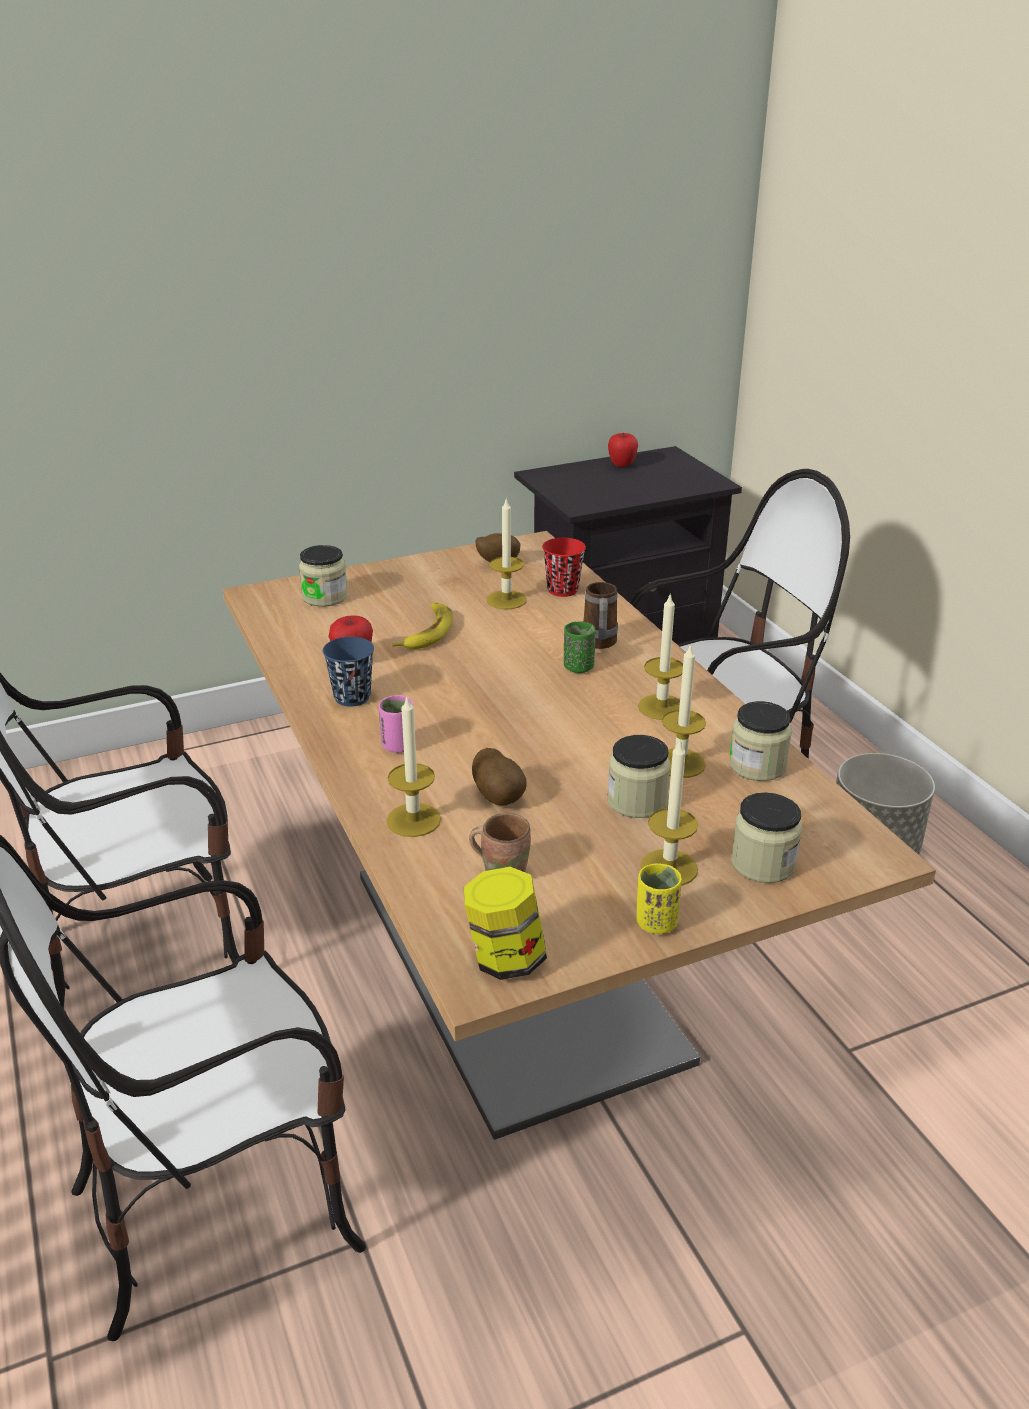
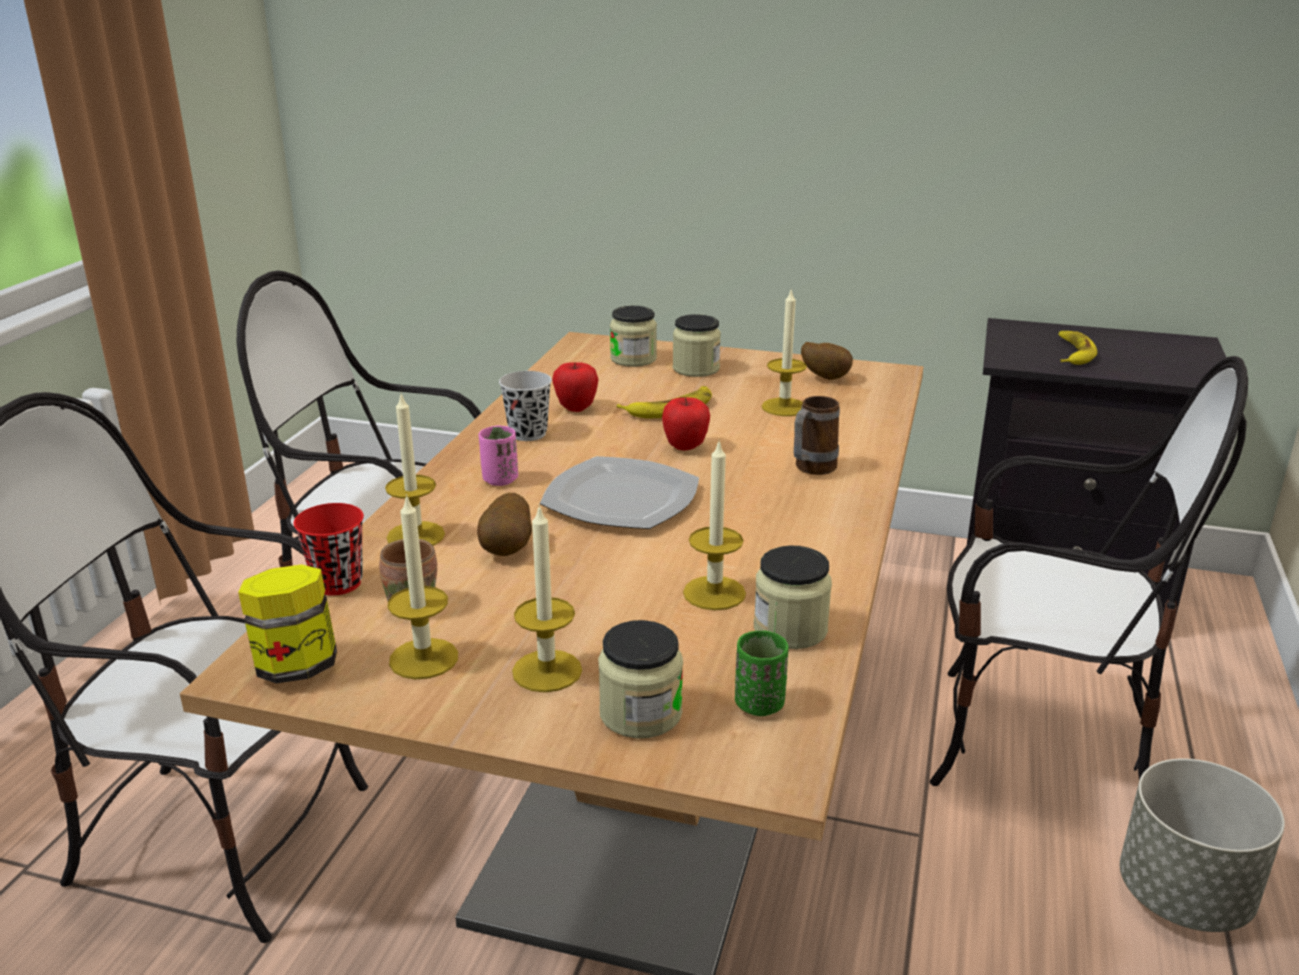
camera: 40 degrees right, 5 degrees down
blue cup [323,637,374,707] -> black cup [499,371,552,441]
red cup [542,538,586,597] -> red cup moved to [294,503,364,596]
green cup [564,621,596,673] -> green cup moved to [735,631,789,716]
jar [607,735,670,818] -> jar moved to [673,314,721,377]
apple [608,433,638,467] -> apple moved to [662,397,710,450]
yellow cup [636,863,682,934] -> none
candle [638,593,683,720] -> candle moved to [388,494,458,679]
none -> plate [540,456,699,529]
none -> banana [1058,331,1097,365]

